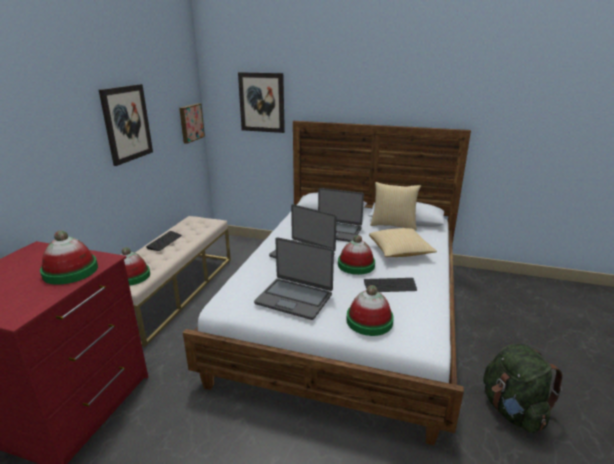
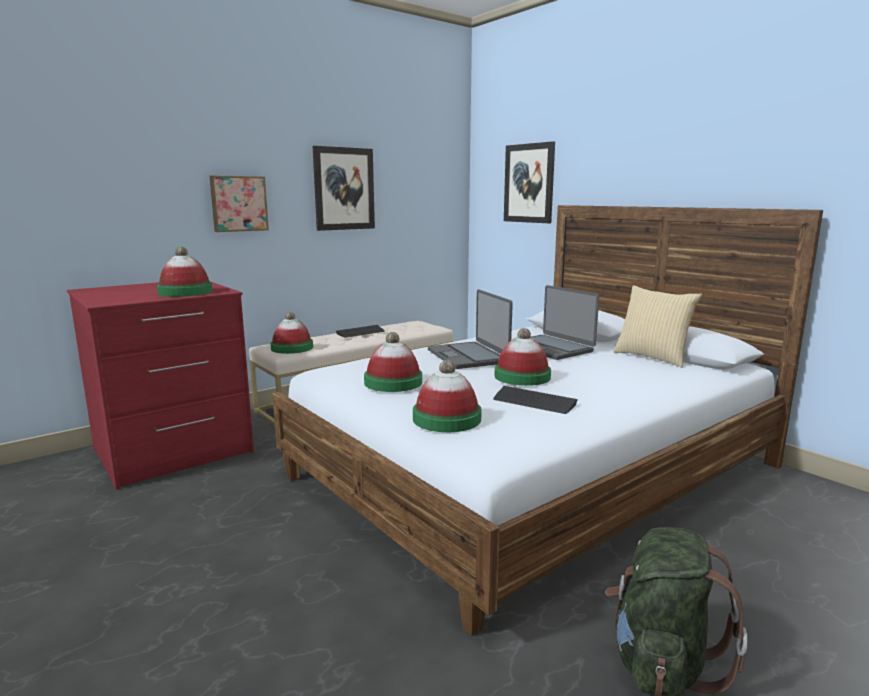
camera: 35 degrees right, 10 degrees down
picture [179,103,205,144] -> picture moved to [210,176,269,232]
laptop [254,237,334,320] -> hat [364,332,422,392]
pillow [369,228,437,257] -> none

